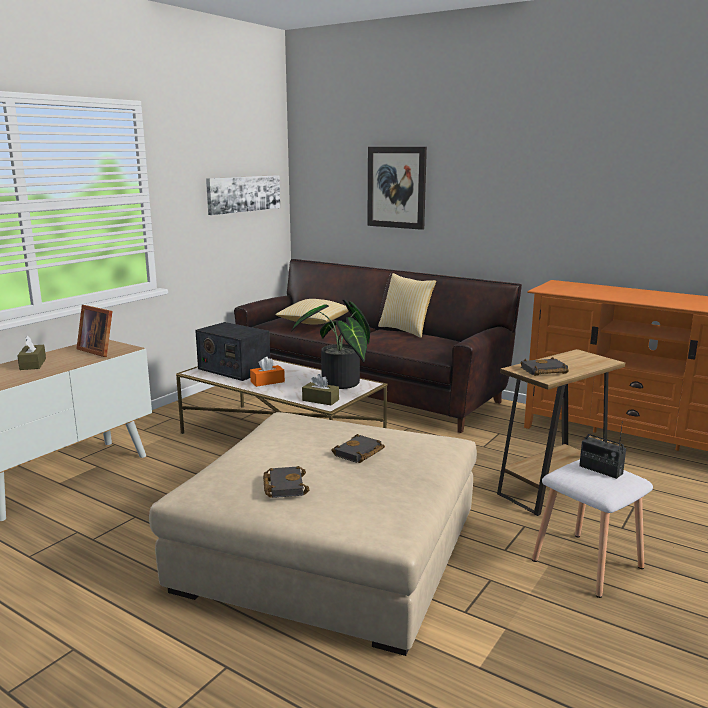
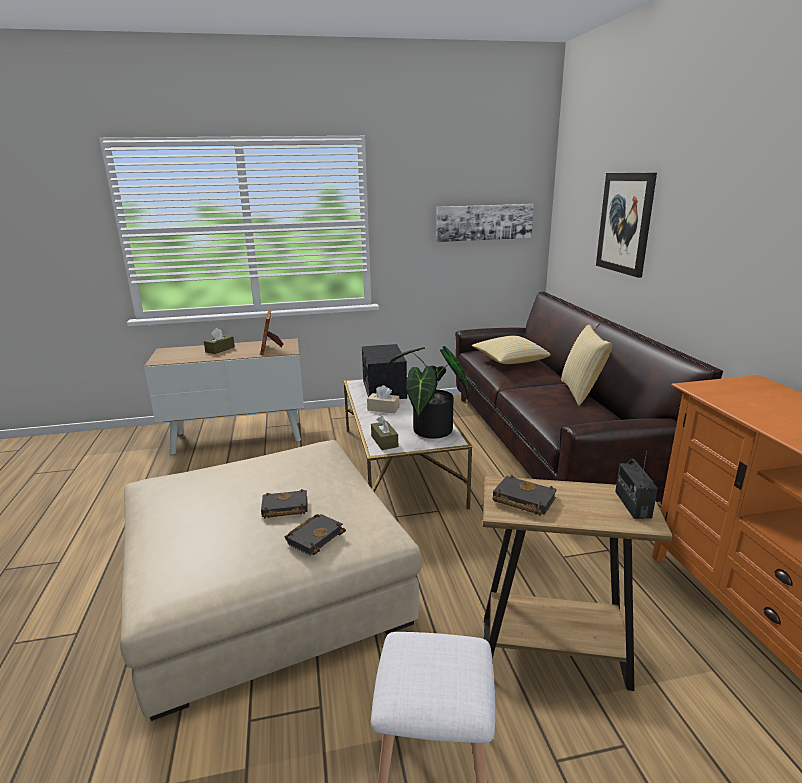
camera: 45 degrees right, 5 degrees up
orange tissue box [250,357,285,387] -> beige tissue box [367,385,400,413]
black book [263,466,309,498] -> black book moved to [285,514,346,556]
radio [579,421,626,479] -> radio moved to [615,451,658,519]

